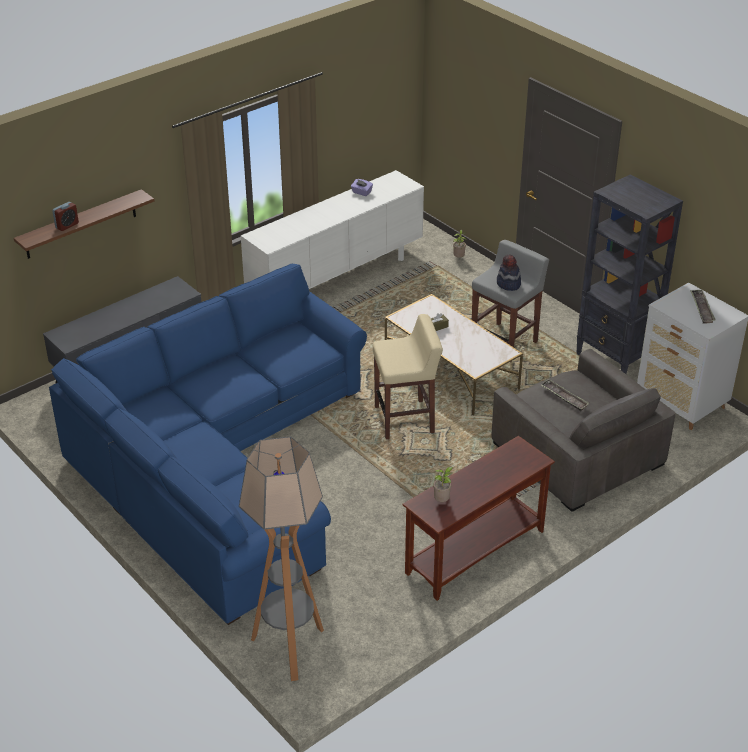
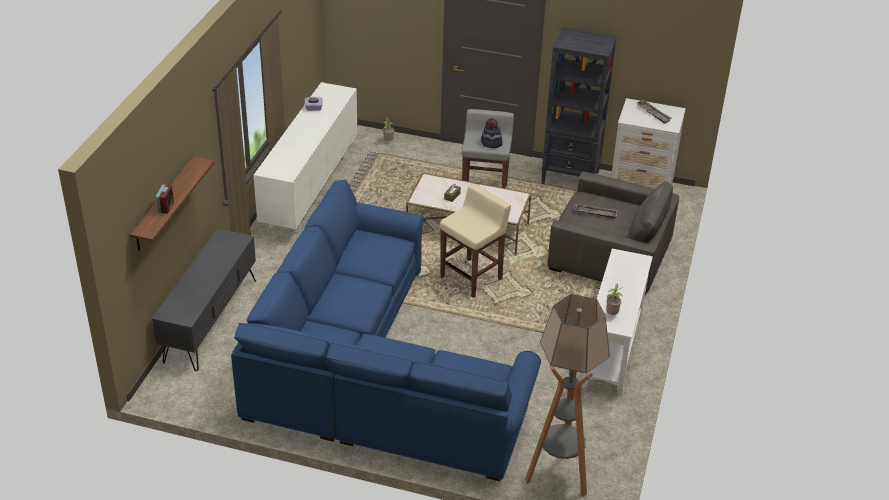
camera: 35 degrees left, 0 degrees up
brown console table [402,436,555,601] -> white console table [582,249,653,395]

